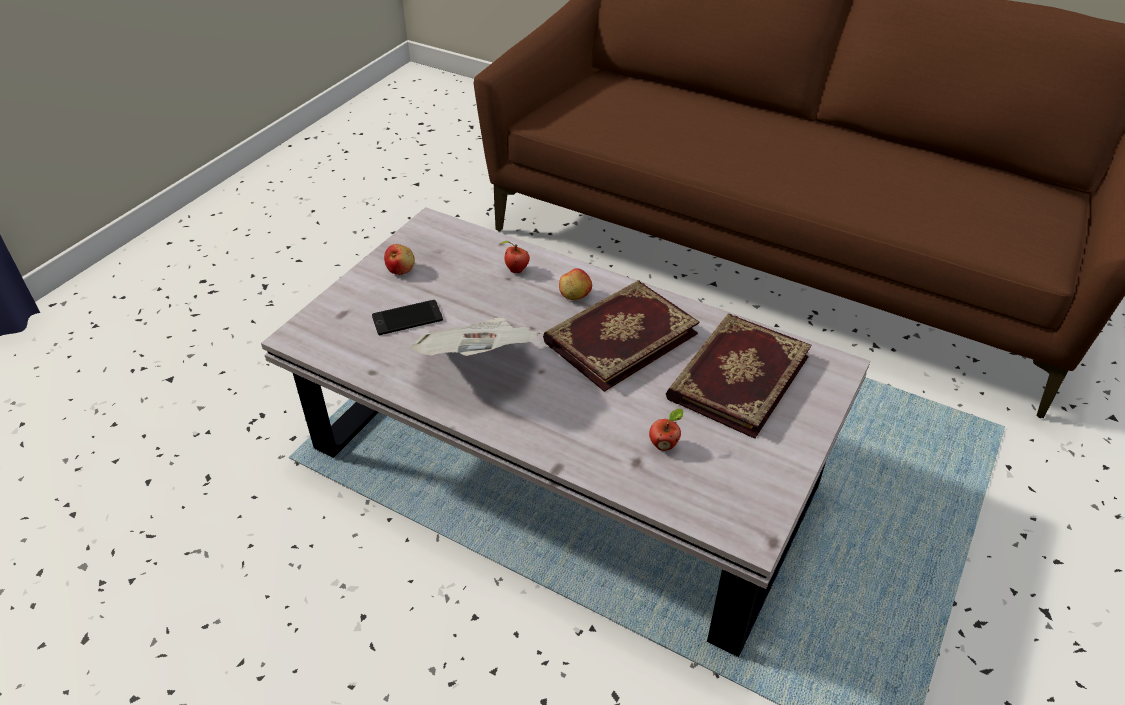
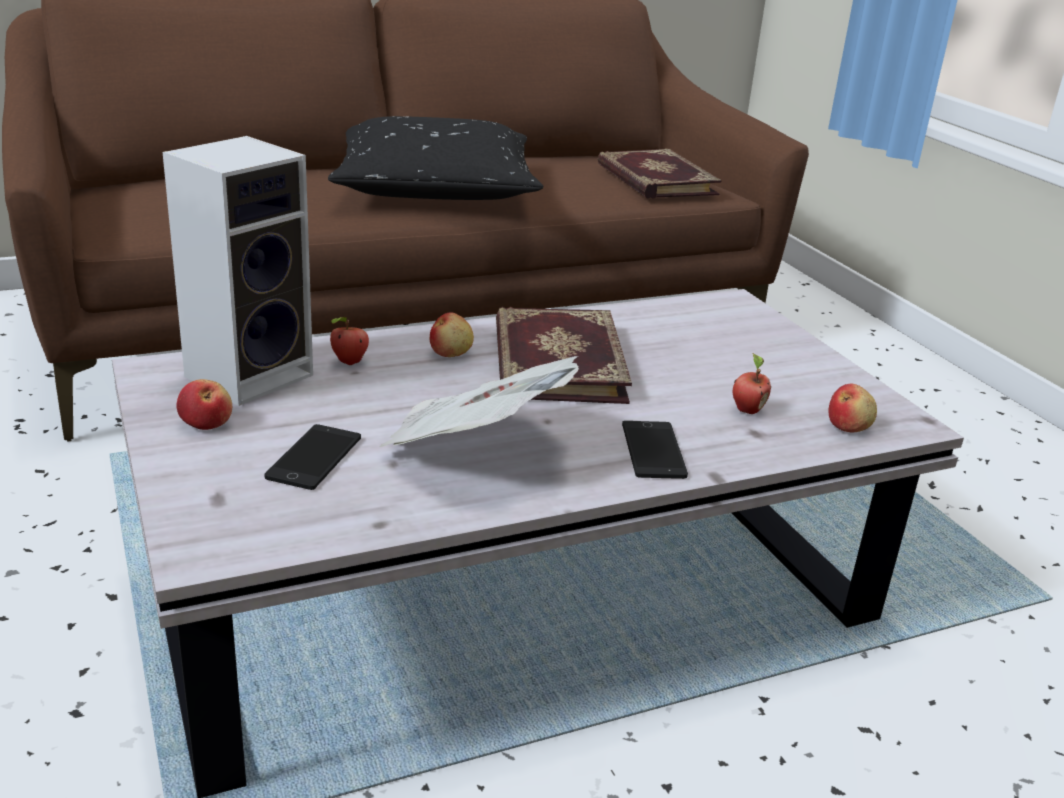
camera: 55 degrees left, 15 degrees down
book [666,314,811,439] -> book moved to [598,149,722,199]
none -> speaker [163,136,313,406]
none -> black pillow [328,116,544,200]
none -> phone [622,421,688,479]
none -> apple [829,384,877,432]

